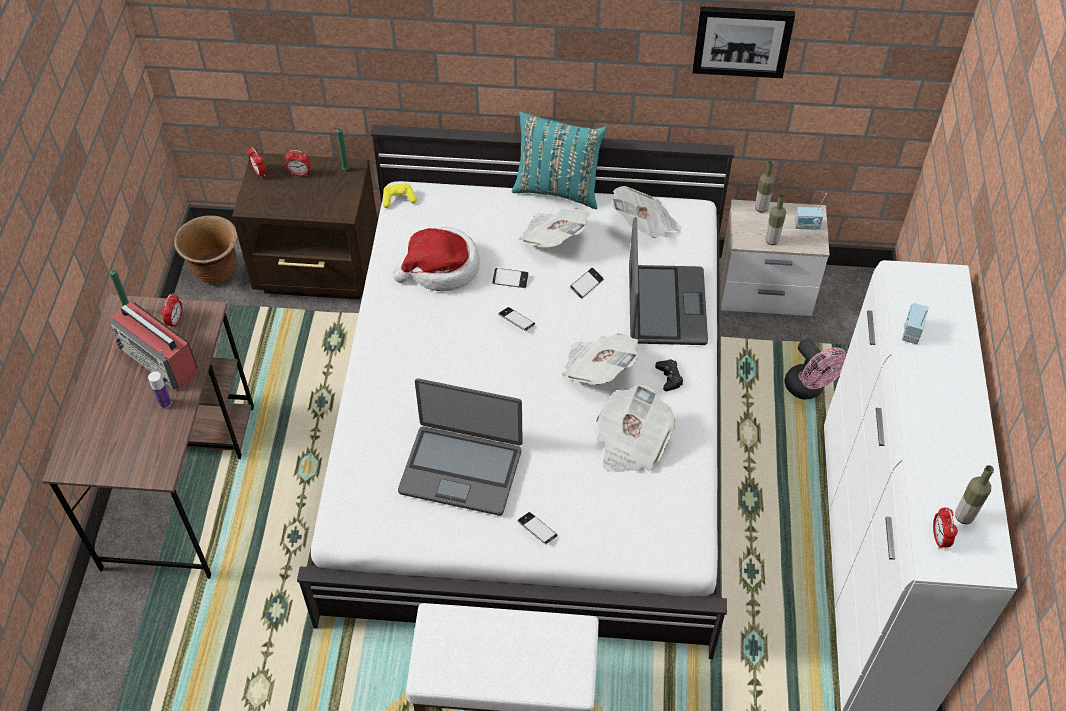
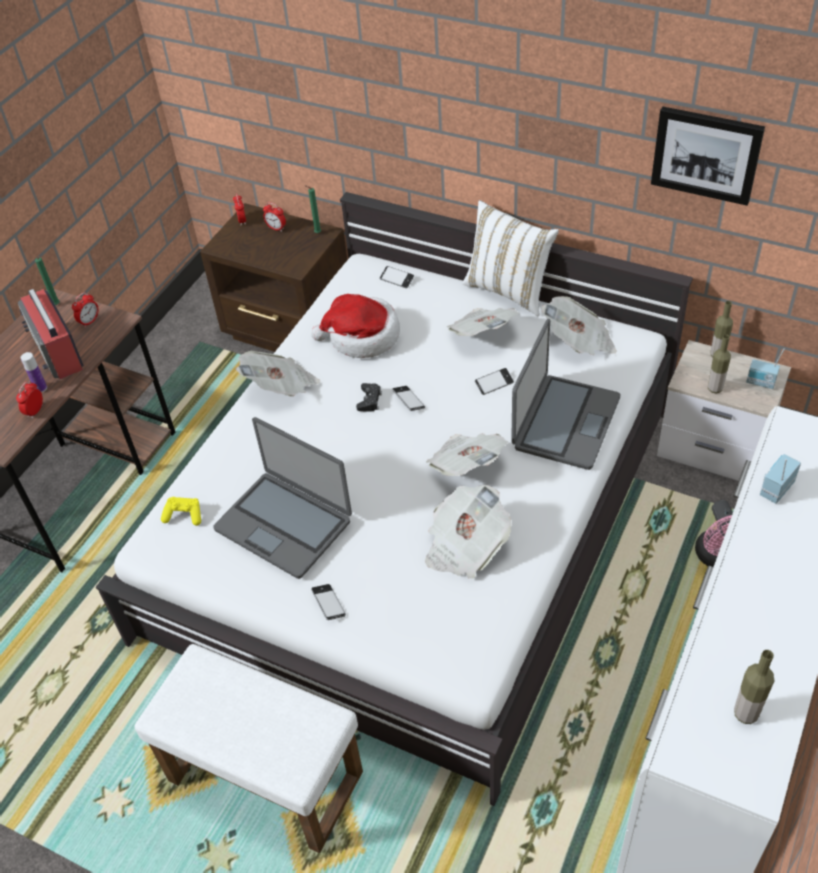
camera: 25 degrees right, 5 degrees down
brown planter [174,215,238,284] -> none
yellow game controller [383,183,417,208] -> yellow game controller moved to [161,497,201,526]
phone [492,268,529,288] -> phone moved to [380,266,414,288]
turquoise pillow [512,111,607,209] -> white pillow [462,200,559,316]
black game controller [655,360,683,391] -> black game controller moved to [356,383,382,412]
alarm clock [933,507,958,548] -> alarm clock moved to [16,381,43,418]
none -> newspaper [236,351,320,397]

